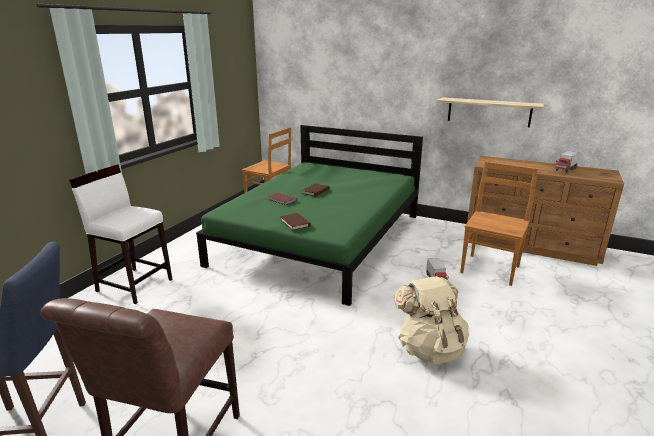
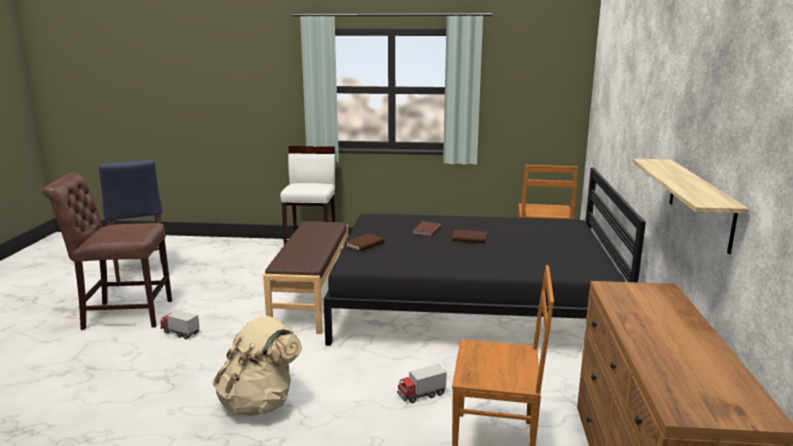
camera: 70 degrees right, 5 degrees down
green bed [196,125,423,306] -> black bed [324,167,646,346]
toy truck [555,151,580,173] -> toy truck moved to [160,310,199,339]
none -> brown bench [263,221,348,334]

